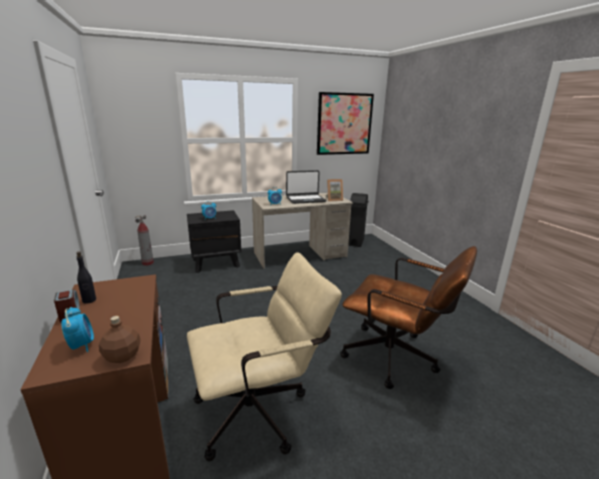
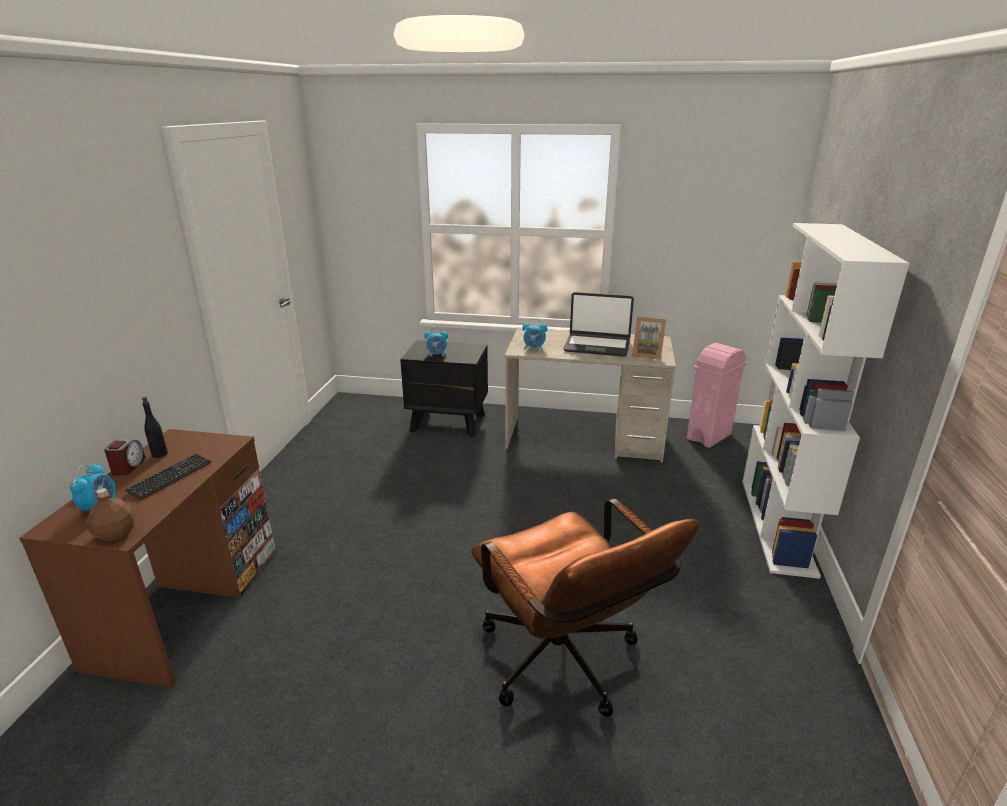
camera: 30 degrees right, 5 degrees up
fire extinguisher [135,215,154,266] -> none
beige office chair [187,252,342,462] -> none
picture [317,92,374,155] -> none
black trash can [348,193,368,247] -> pink trash can [687,343,747,448]
none -> keyboard [125,453,212,500]
none -> white bookcase [742,223,910,579]

